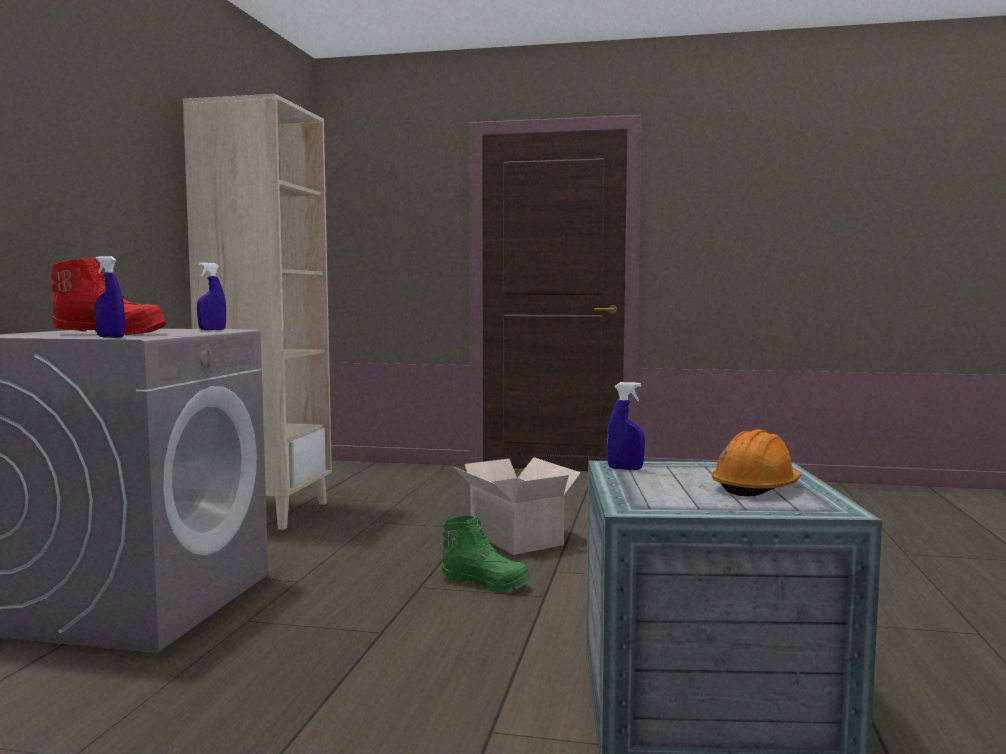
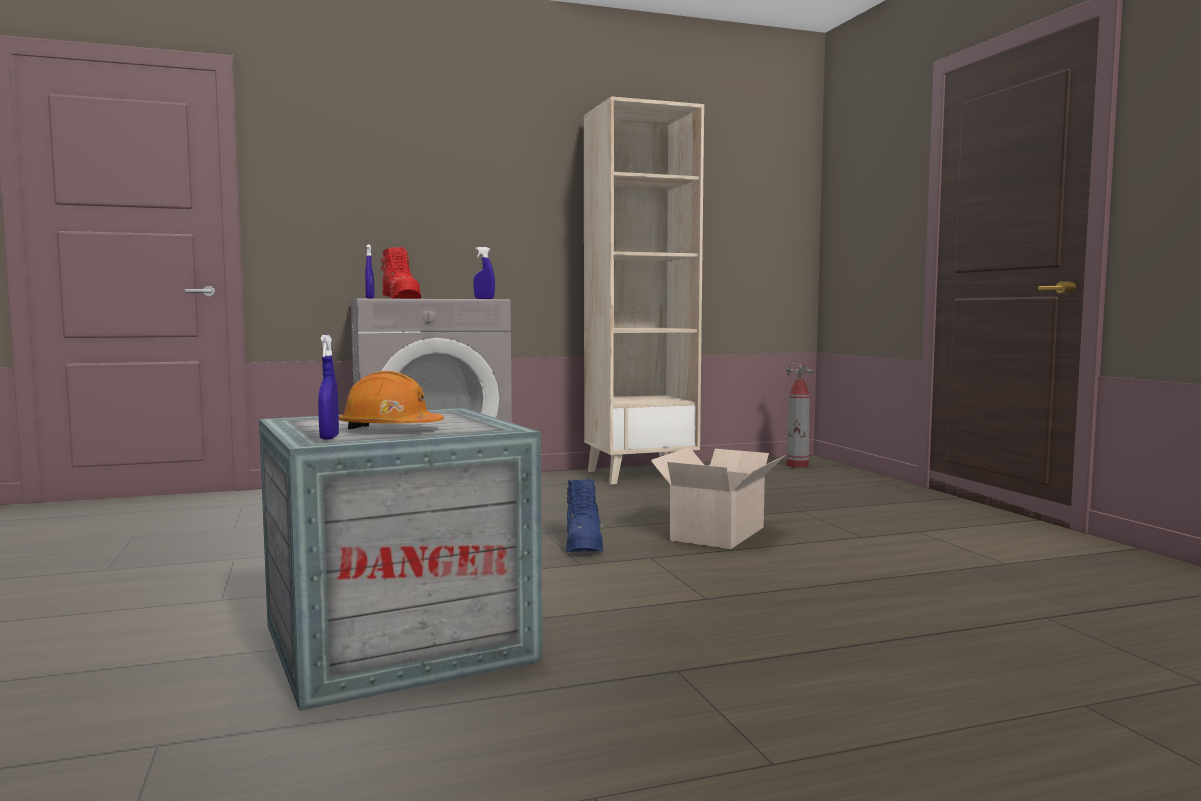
camera: 60 degrees right, 0 degrees up
green boot [441,515,531,593] -> blue boot [566,479,603,552]
blue spray bottle [606,382,645,470] -> blue spray bottle moved to [318,335,339,440]
none -> fire extinguisher [787,363,813,468]

